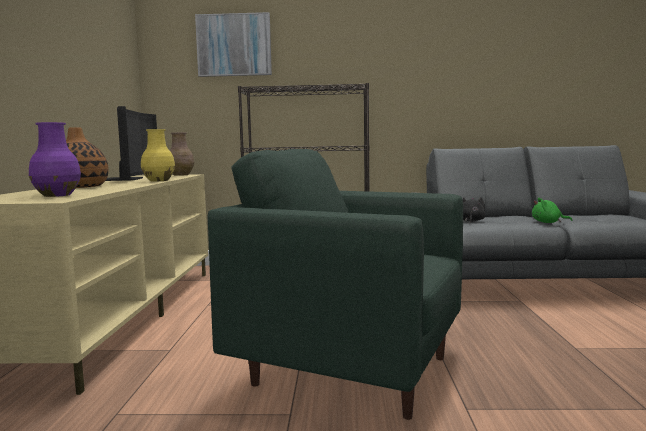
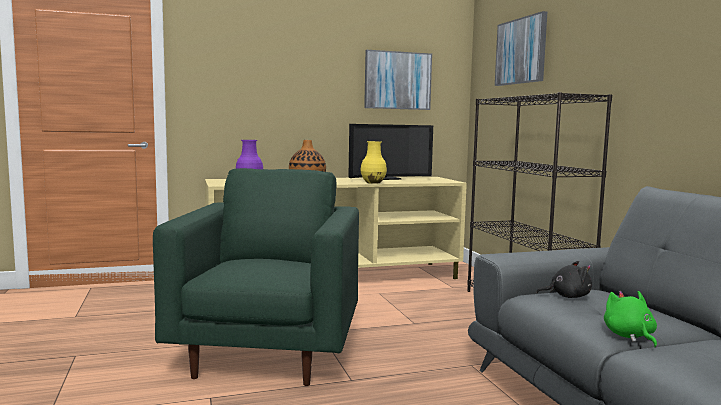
camera: 70 degrees right, 0 degrees up
brown vase [169,132,194,176] -> none
none -> picture [364,50,432,110]

